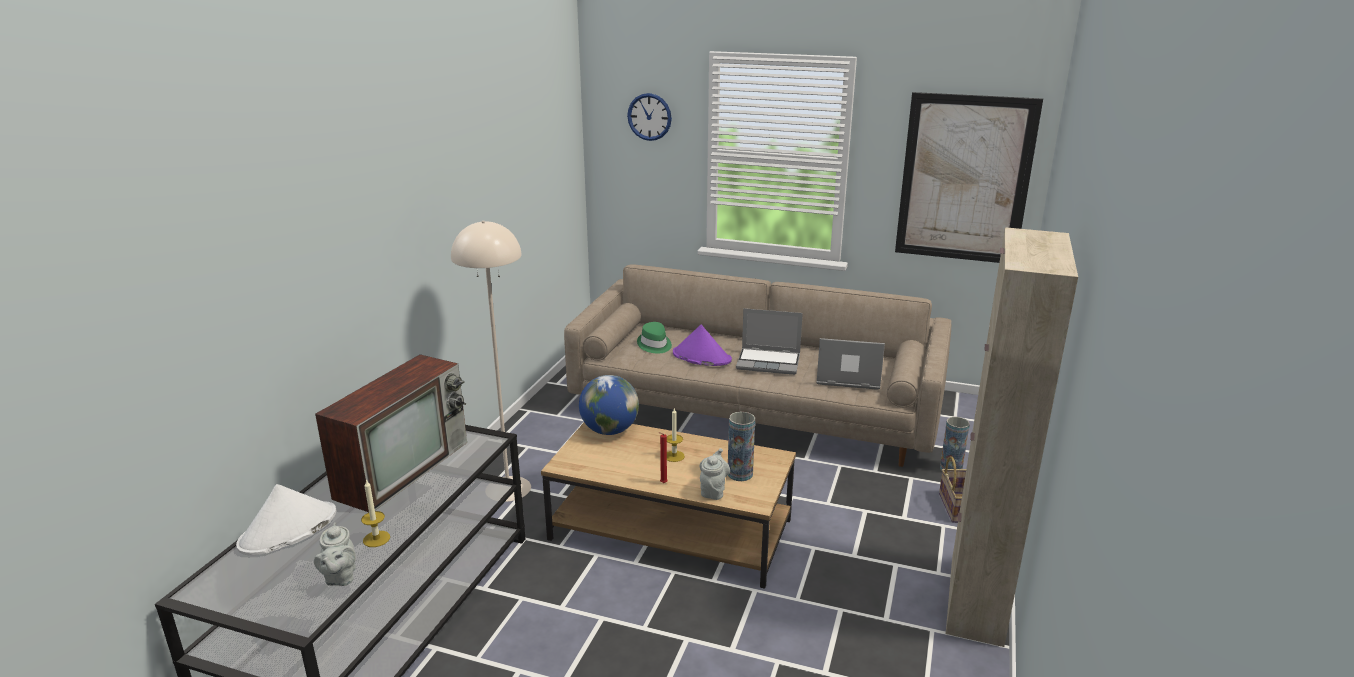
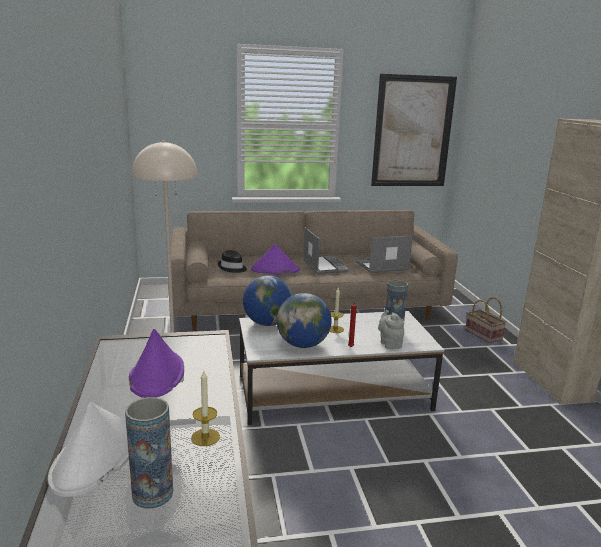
camera: 30 degrees left, 5 degrees down
grey teapot [314,522,356,586] -> none
television [315,354,467,512] -> purple hat [129,329,184,398]
brown coffee table [541,423,796,589] -> white coffee table [239,311,444,426]
wall clock [627,93,672,141] -> none
green hat [637,322,672,353] -> black hat [218,250,247,273]
laptop [736,308,803,375] -> laptop turned 90 degrees counterclockwise [303,227,349,274]
vase [940,417,970,471] -> vase moved to [125,397,173,509]
none -> globe [277,293,332,348]

